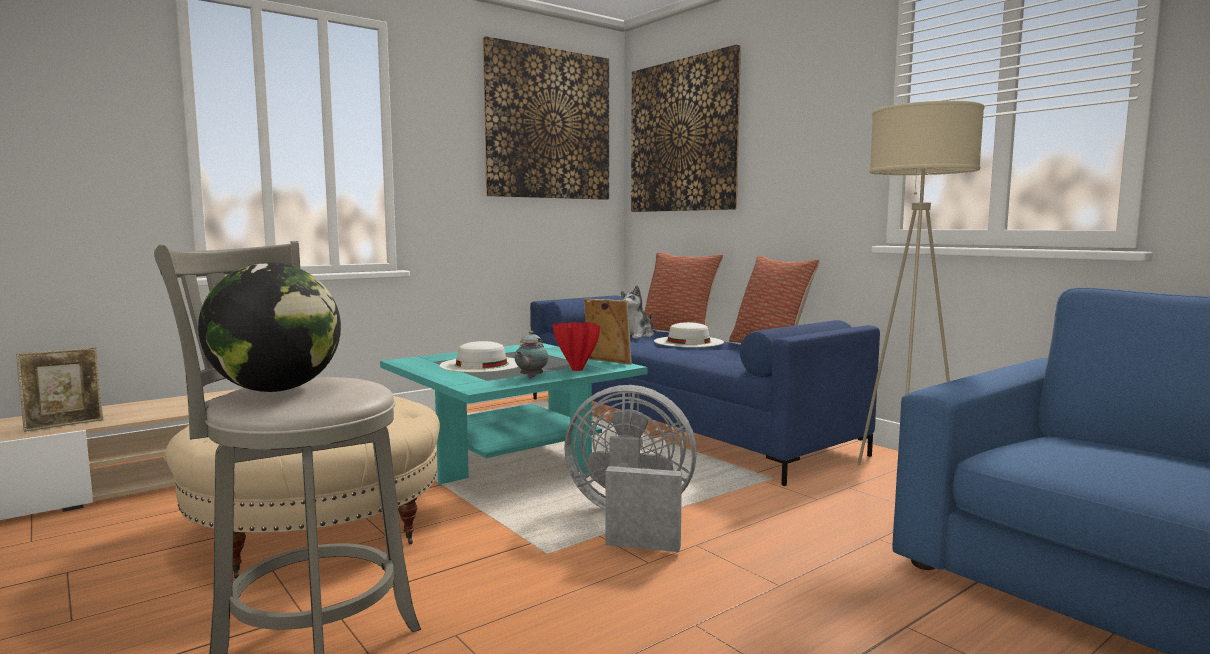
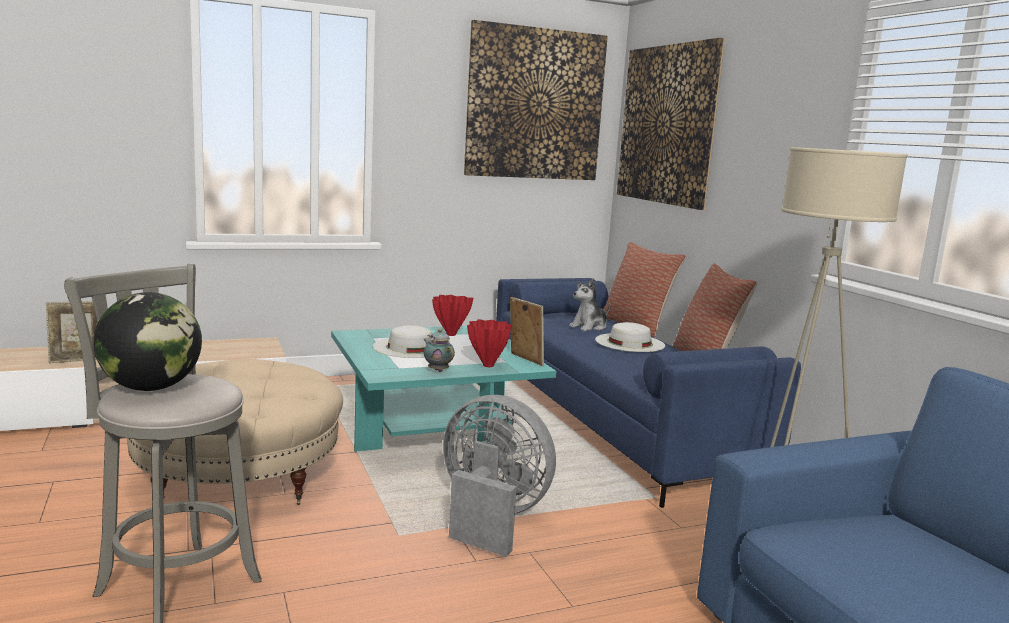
camera: 15 degrees right, 5 degrees up
teapot [515,331,548,378] -> teapot turned 105 degrees clockwise [424,329,455,372]
none -> red vase [432,295,473,336]

